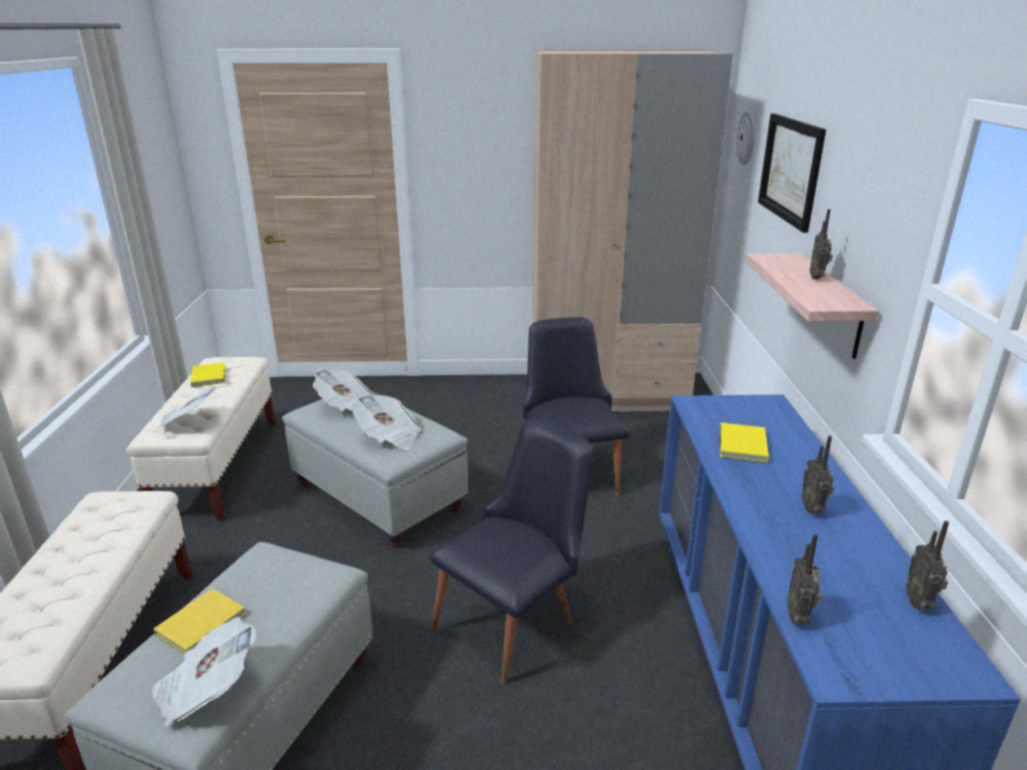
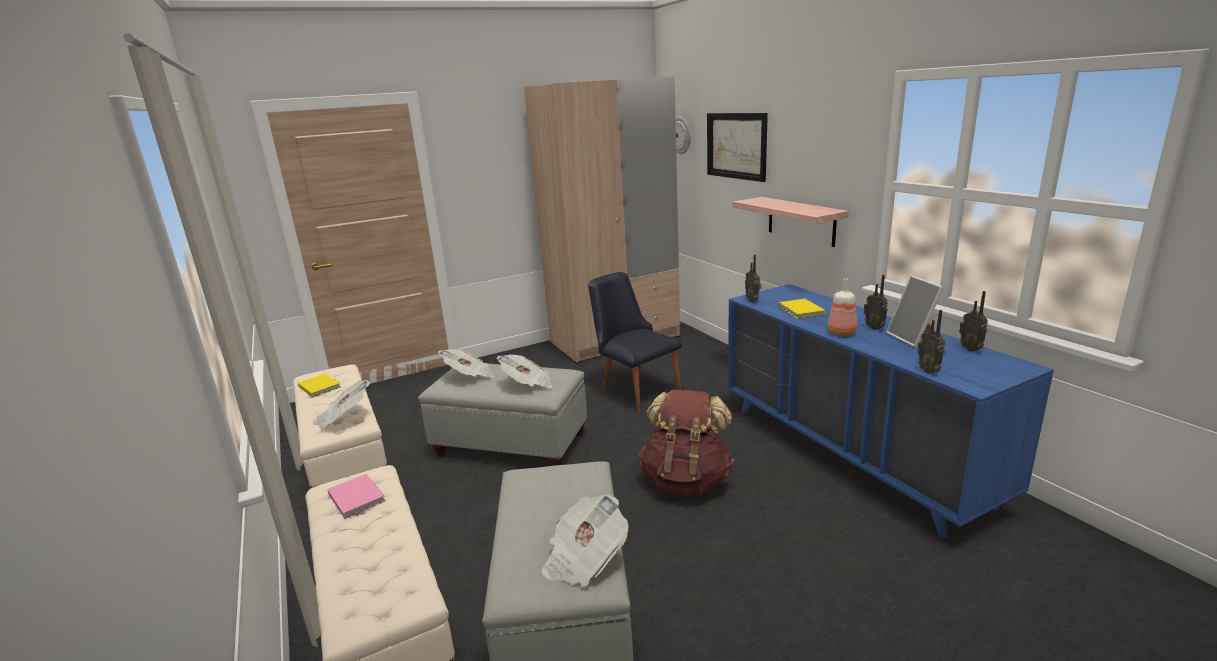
camera: 25 degrees left, 5 degrees down
yellow book [154,589,246,654] -> none
black chair [430,418,594,685] -> brown backpack [639,390,734,496]
radio [810,209,833,279] -> radio moved to [745,255,762,302]
none -> pink book [327,474,385,519]
none -> bottle [828,278,857,336]
none -> picture frame [886,275,944,348]

